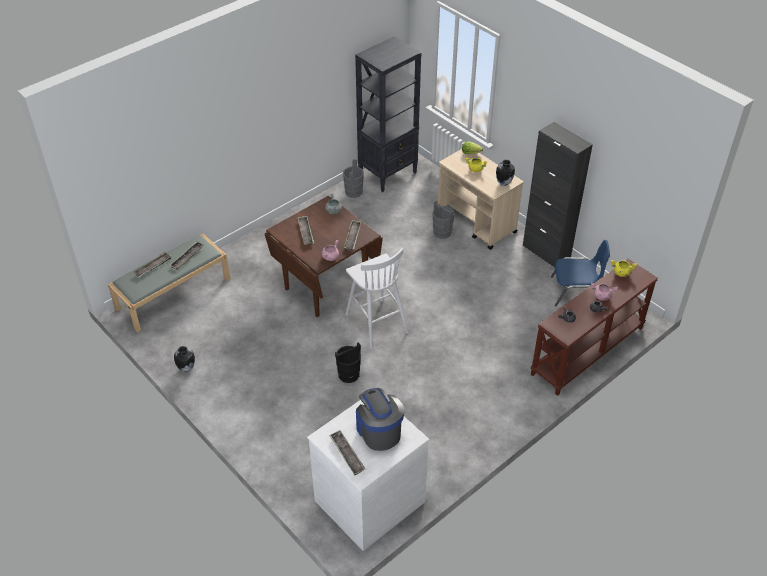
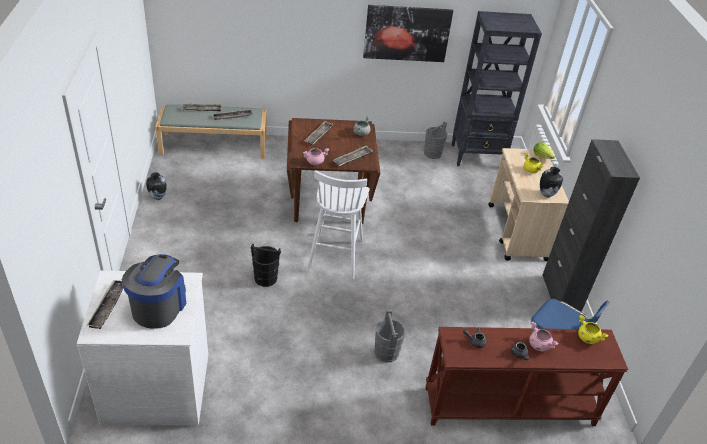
camera: 35 degrees right, 5 degrees down
grey bucket [432,201,455,239] -> grey bucket moved to [375,310,405,363]
none -> picture [363,5,453,62]

